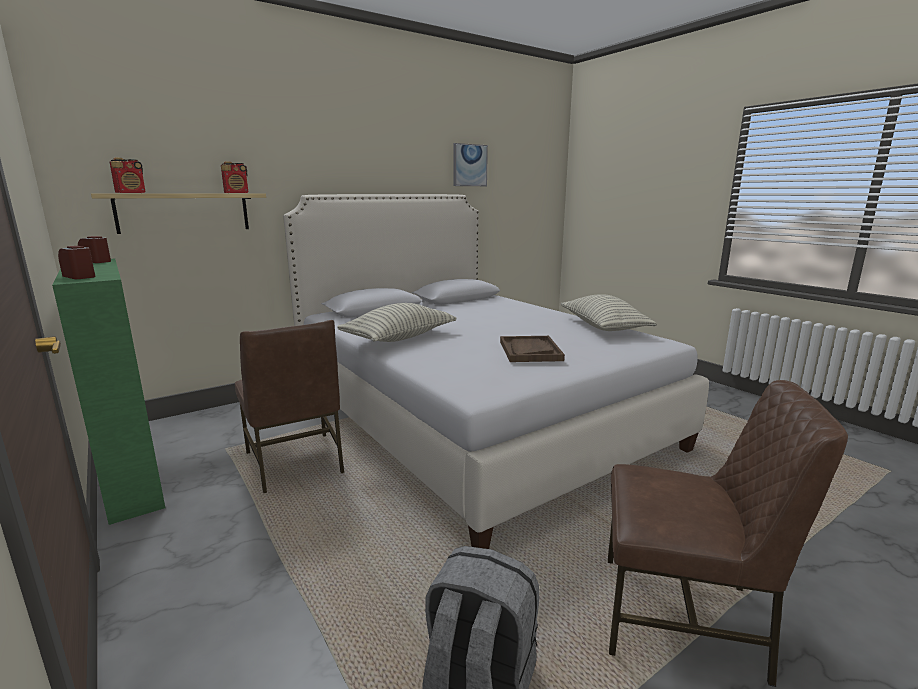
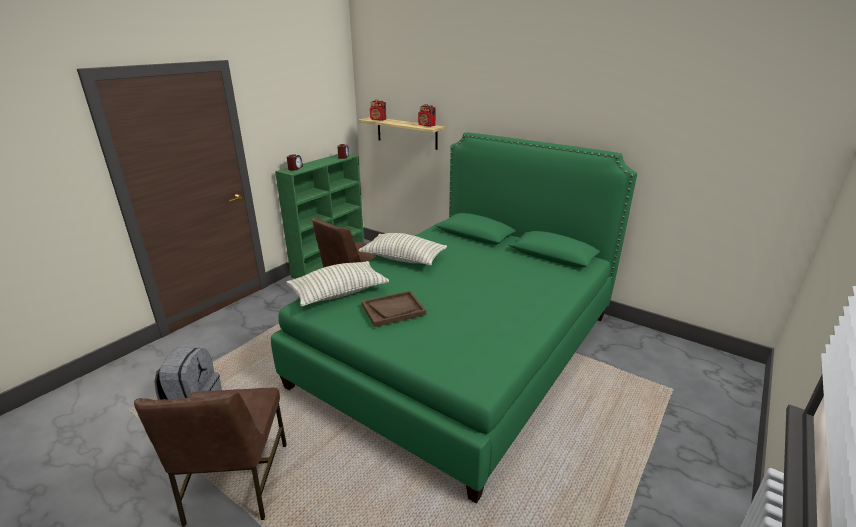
camera: 70 degrees right, 10 degrees up
white bed [283,194,709,549] -> green bed [271,133,637,504]
picture [453,143,488,186] -> none
pillow [561,294,657,331] -> pillow moved to [287,261,389,307]

